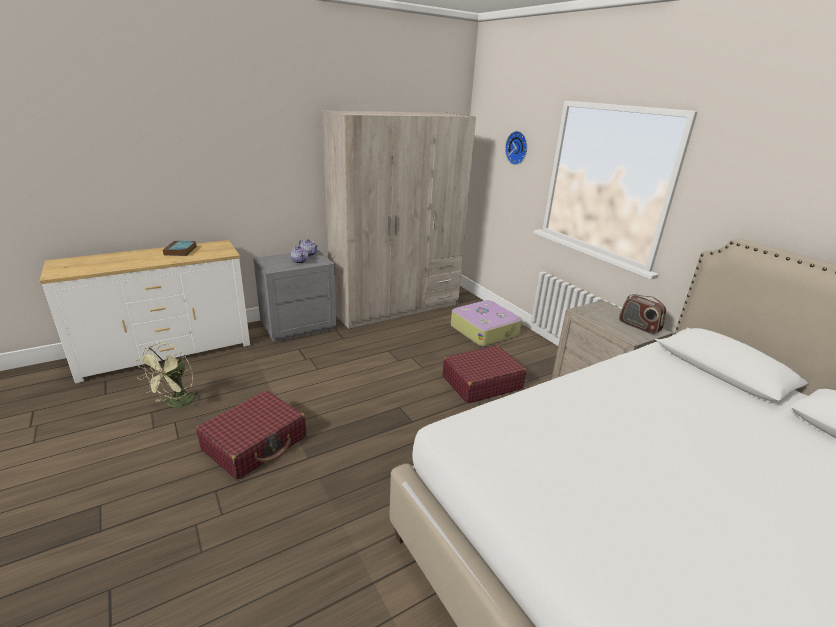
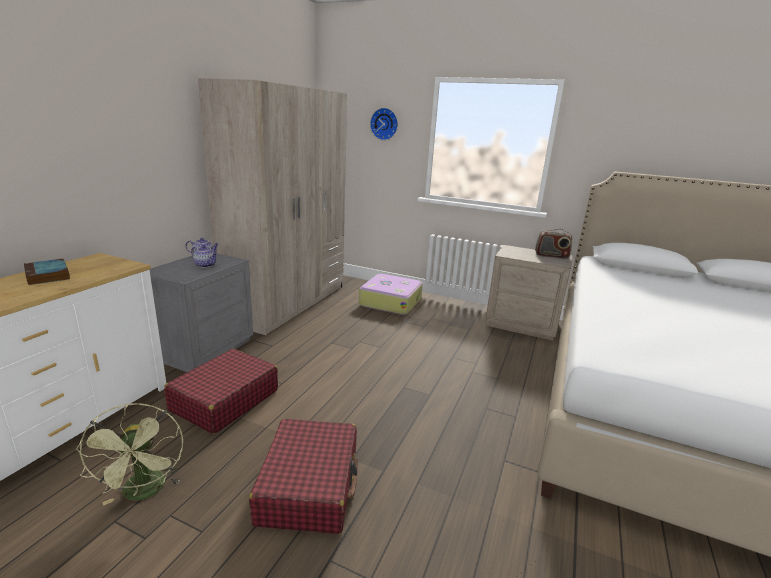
camera: 35 degrees left, 5 degrees down
red suitcase [442,345,527,403] -> red suitcase moved to [164,349,278,434]

